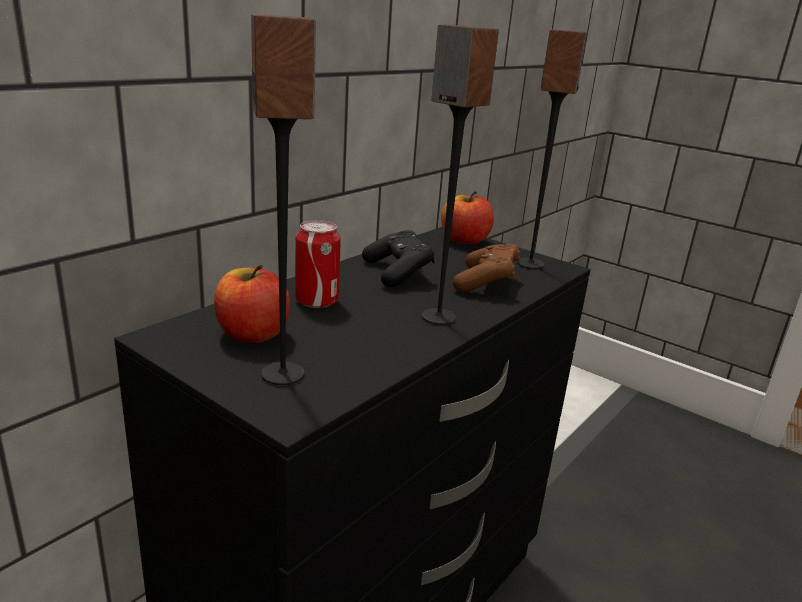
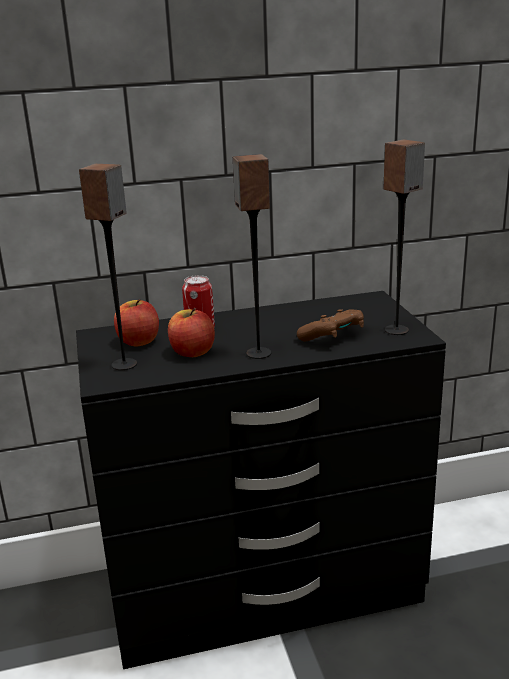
camera: 40 degrees right, 0 degrees up
black game controller [362,230,434,287] -> none
apple [441,191,494,244] -> apple moved to [168,308,215,357]

